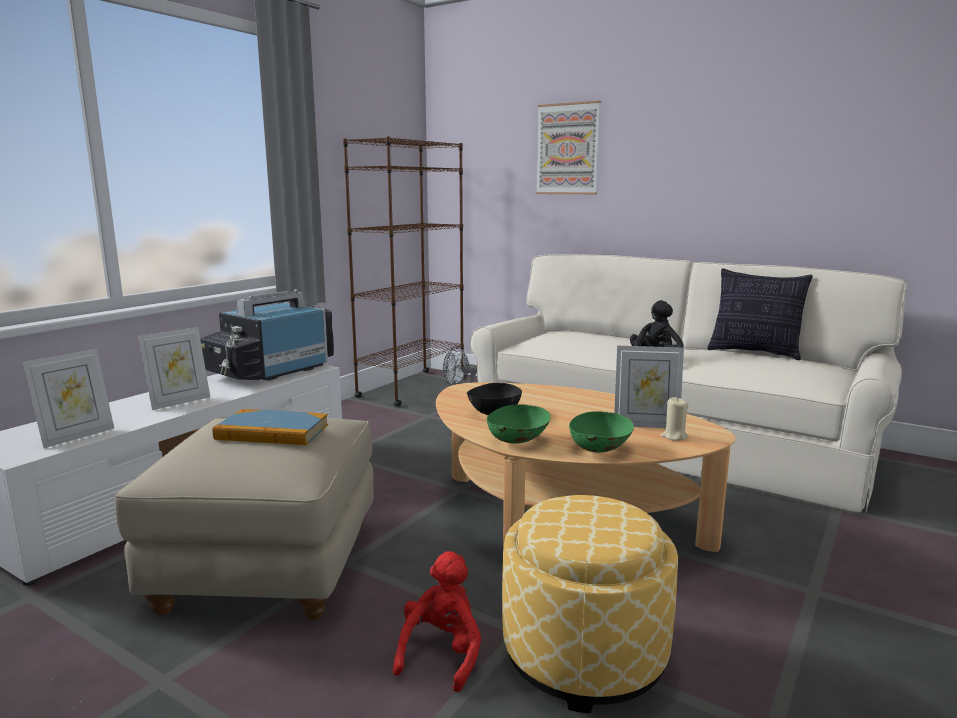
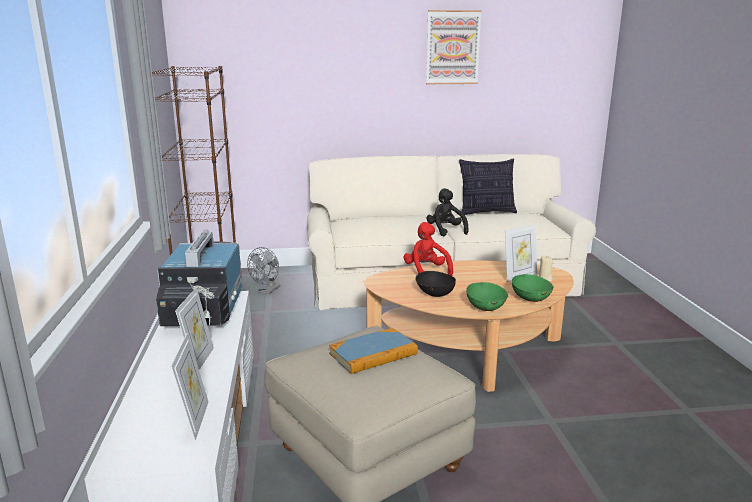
camera: 40 degrees left, 5 degrees up
red plush toy [393,551,481,692] -> red plush toy moved to [403,222,453,276]
ottoman [502,495,678,713] -> none
picture [536,101,601,194] -> picture moved to [426,10,482,84]

